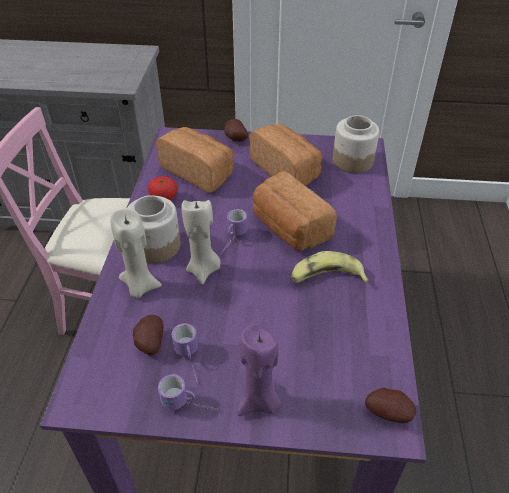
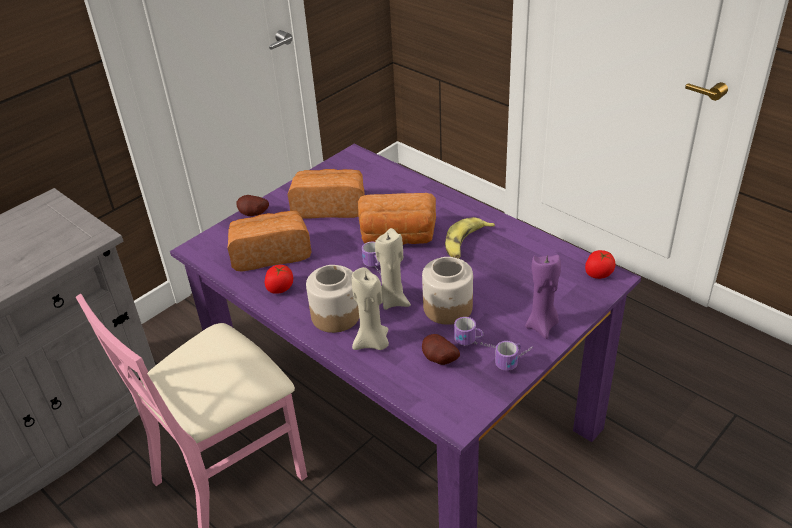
camera: 50 degrees left, 5 degrees down
jar [333,115,379,173] -> jar moved to [422,257,473,325]
potato [365,387,416,423] -> tomato [585,250,615,279]

